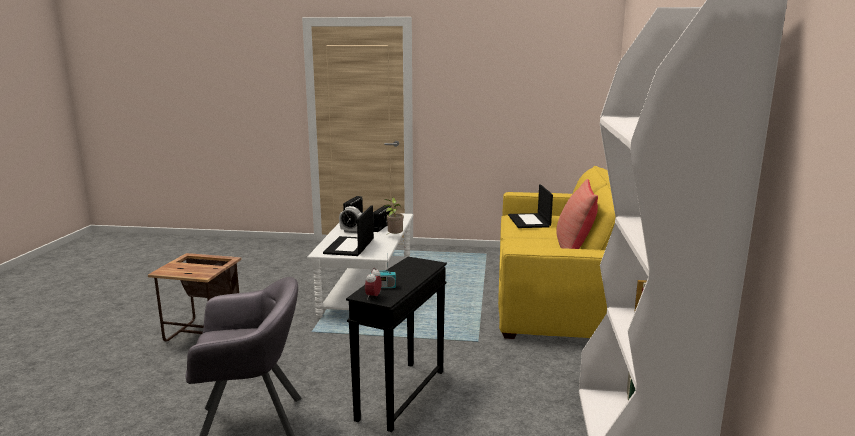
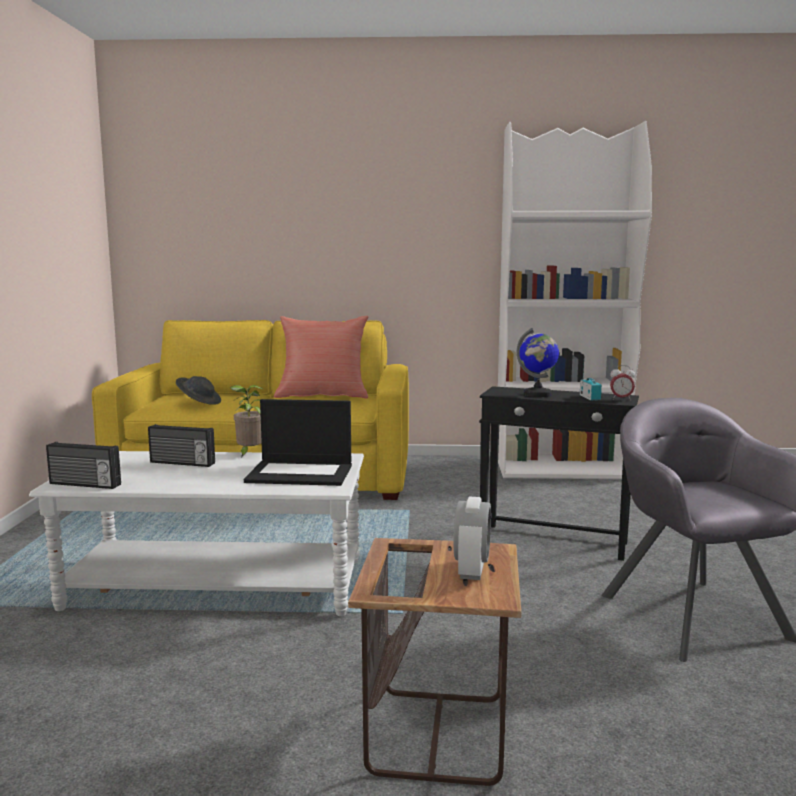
camera: 95 degrees left, 5 degrees down
alarm clock [339,206,362,233] -> alarm clock moved to [453,496,491,580]
laptop [508,184,553,228] -> grey hat [176,376,221,404]
none -> globe [517,328,559,397]

